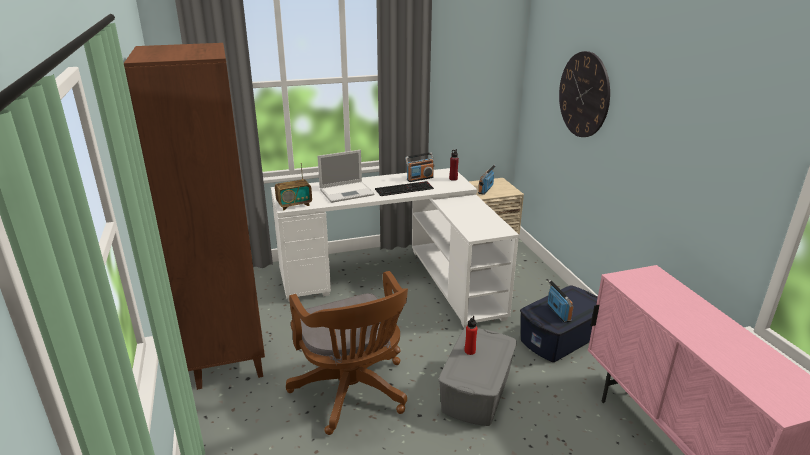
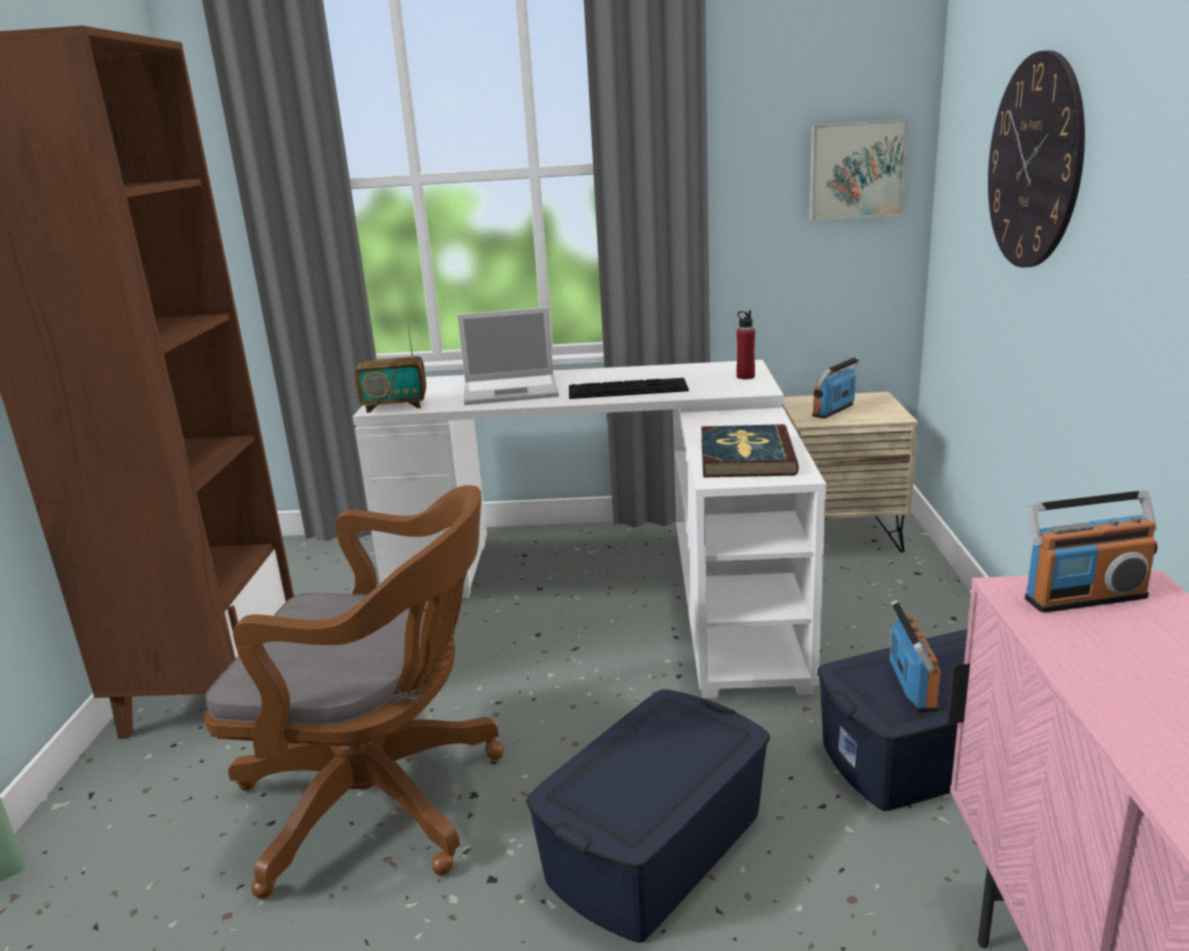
camera: 20 degrees right, 5 degrees down
brown office chair [286,271,408,435] -> brown office chair turned 75 degrees counterclockwise [204,485,504,899]
radio [405,152,434,182] -> radio moved to [1025,490,1157,613]
grey storage box [438,328,517,426] -> blue storage box [526,689,770,943]
red bottle [465,316,477,355] -> none
none -> book [701,424,799,477]
none -> picture [809,120,908,221]

